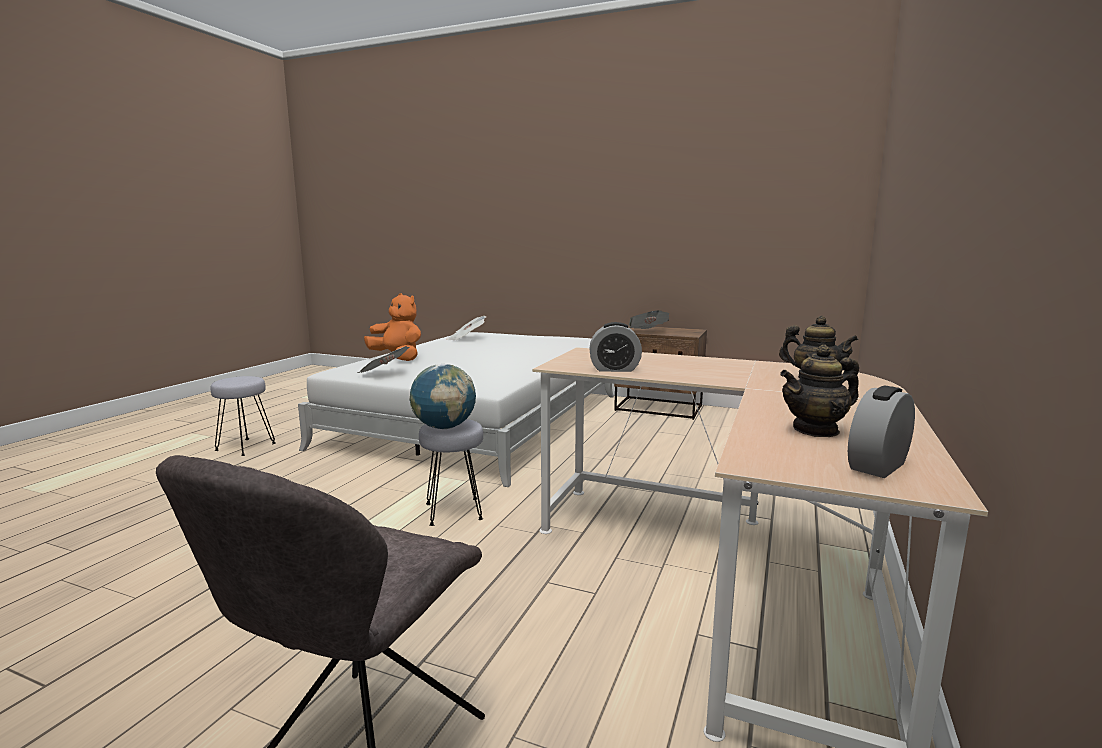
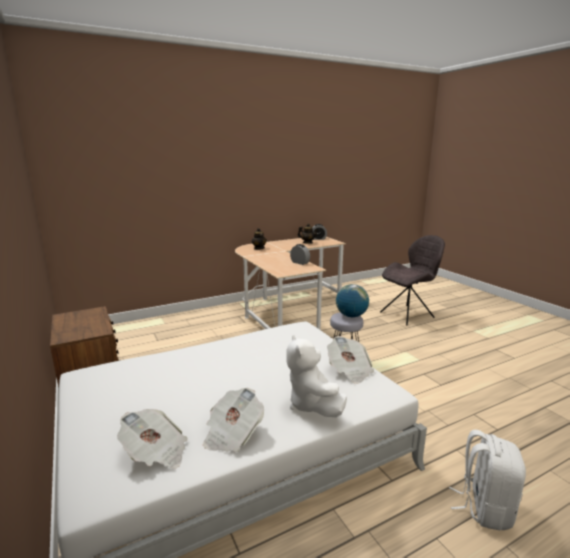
camera: 140 degrees left, 5 degrees up
grey stool [211,376,276,456] -> white backpack [449,430,526,530]
orange plush toy [364,293,421,361] -> white plush toy [287,334,347,417]
newspaper [629,310,669,329] -> newspaper moved to [203,388,264,452]

